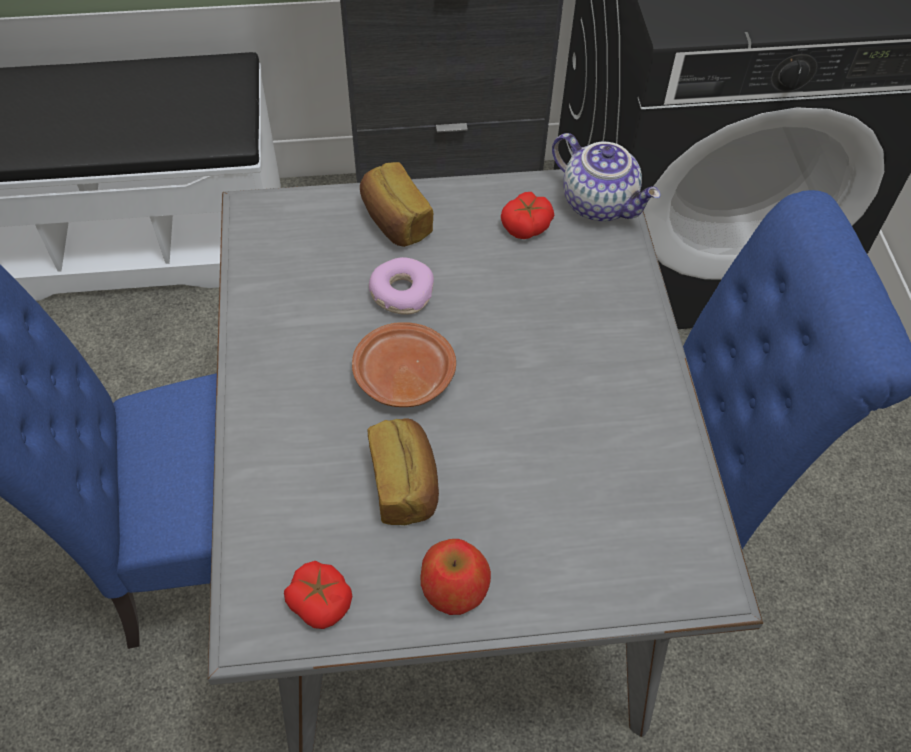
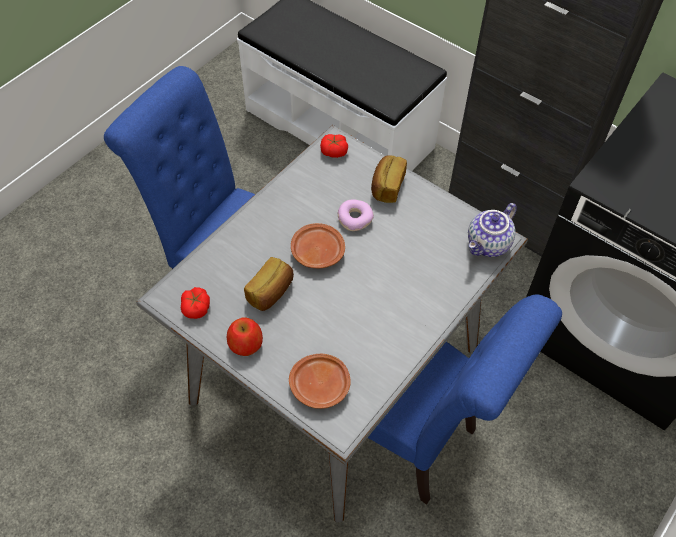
camera: 45 degrees right, 0 degrees up
tomato [501,192,554,239] -> tomato moved to [320,134,348,158]
teapot [552,133,661,222] -> teapot turned 45 degrees clockwise [468,203,517,257]
none -> brown plate [289,354,351,409]

